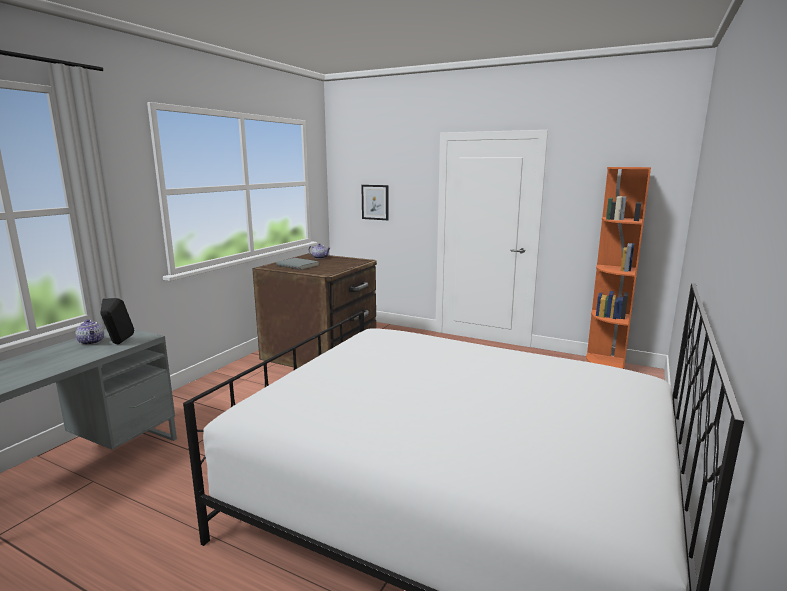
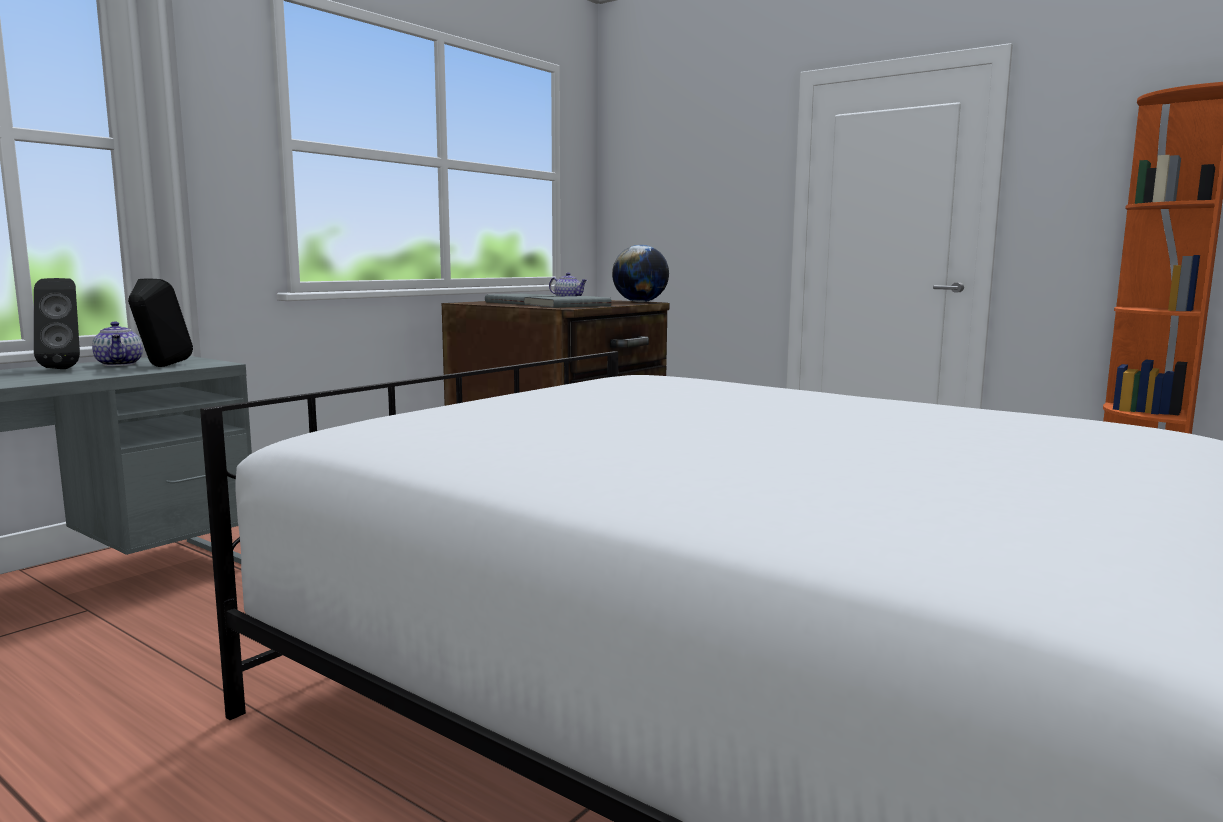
camera: 10 degrees right, 5 degrees down
picture [361,185,389,220] -> none
none -> black speaker [34,278,80,369]
none -> grey book [530,296,612,308]
none -> globe [612,245,669,302]

